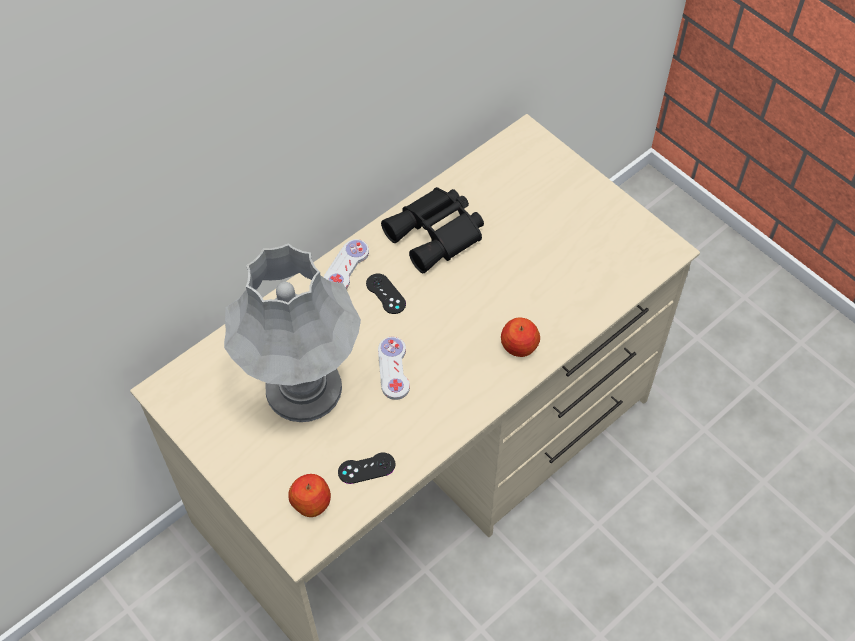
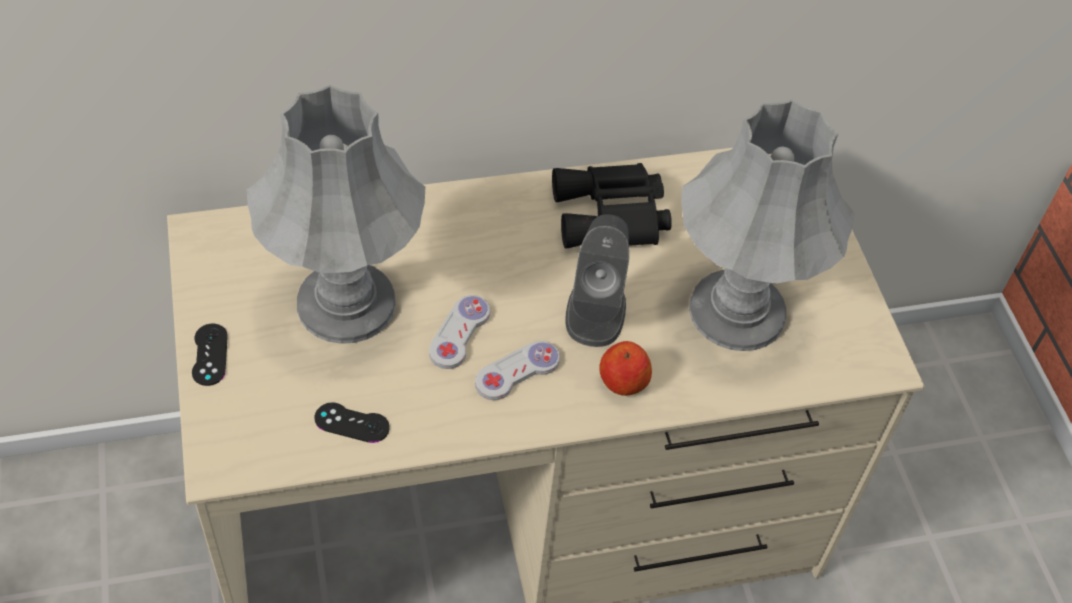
camera: 25 degrees right, 5 degrees down
apple [288,474,331,517] -> none
white game controller [324,239,369,289] -> white game controller moved to [475,341,560,400]
black game controller [366,274,406,314] -> black game controller moved to [192,324,228,386]
none -> grey speaker [565,214,629,347]
none -> grey table lamp [681,99,855,351]

